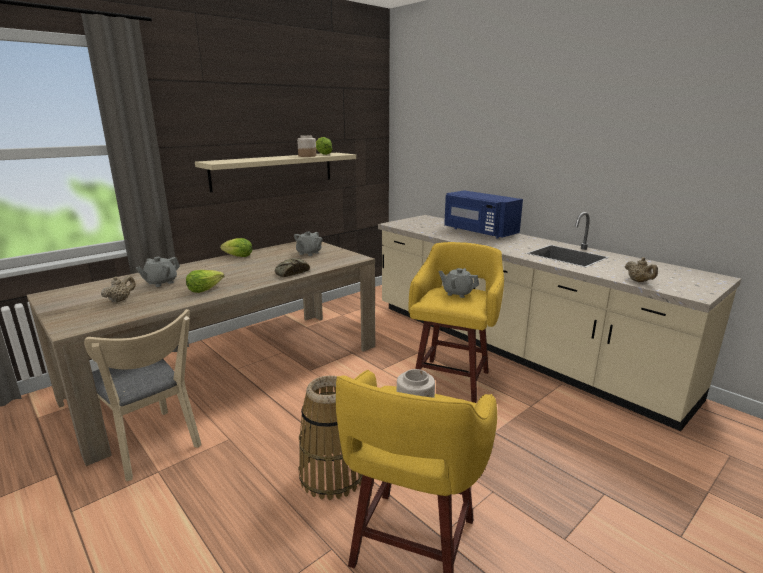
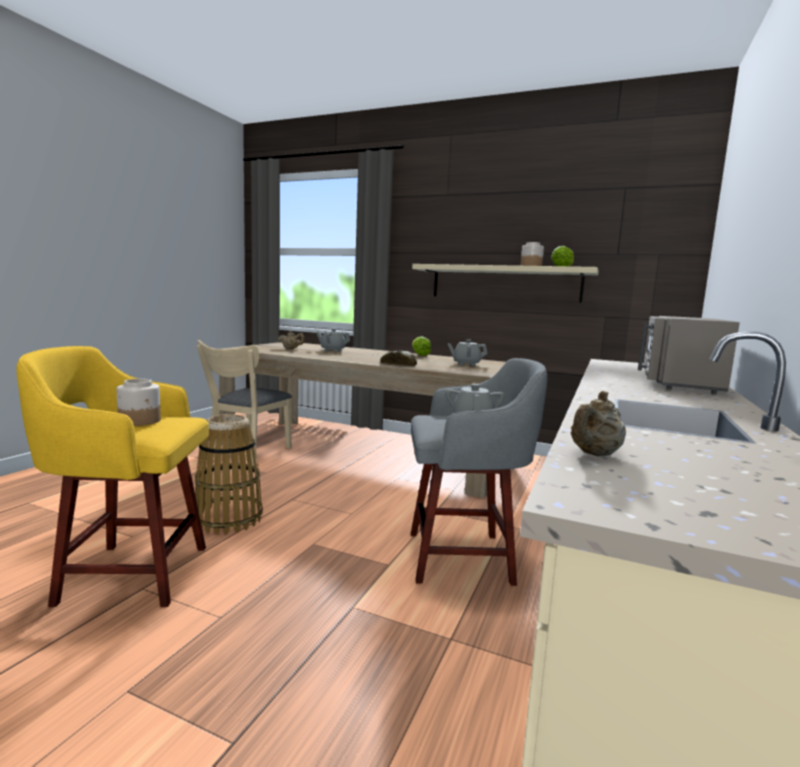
camera: 65 degrees right, 10 degrees down
lettuce [186,270,224,293] -> none
yellow stool [409,242,504,403] -> grey stool [411,358,547,586]
blue microwave [444,190,523,239] -> grey microwave [638,316,740,394]

